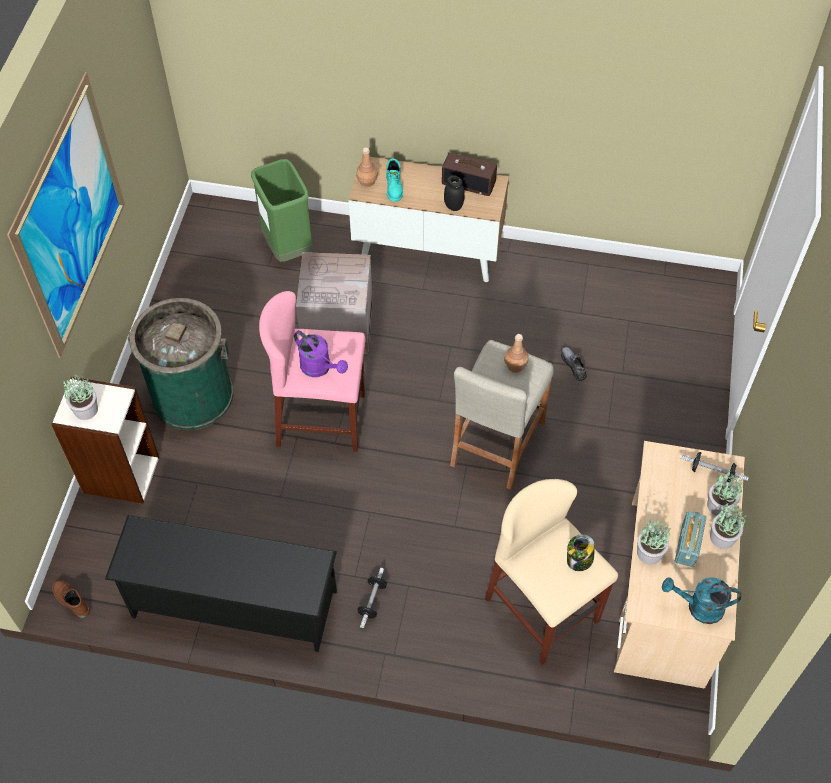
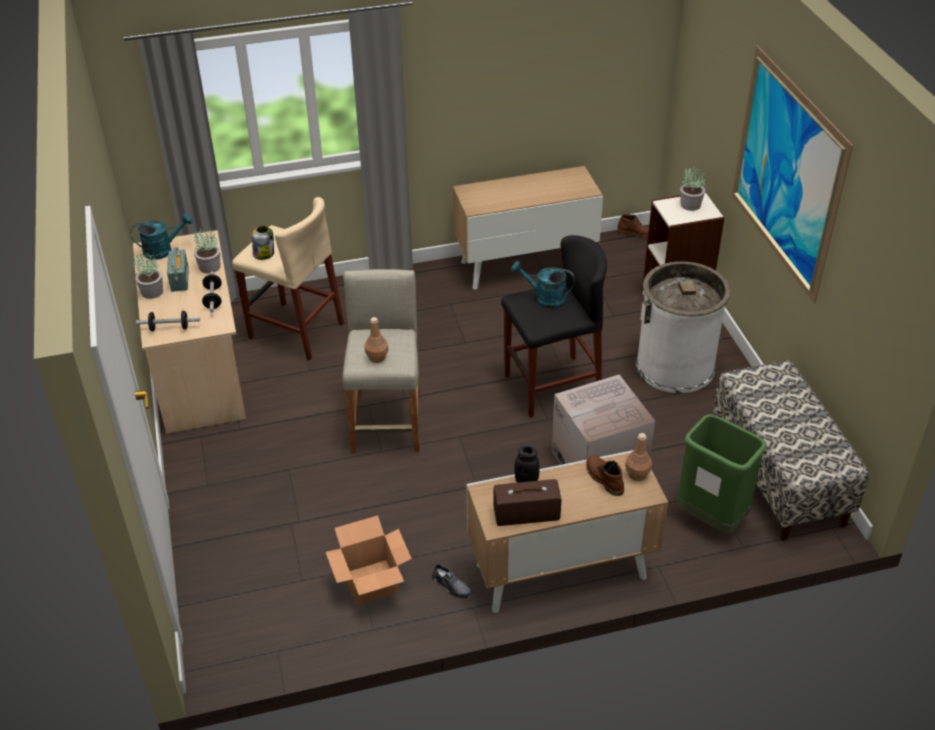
camera: 155 degrees right, 15 degrees down
black shoe rack [105,515,337,652] -> cabinet [453,166,603,290]
green trash can [128,298,233,430] -> white trash can [636,261,730,393]
pink stool [259,291,366,452] -> black stool [501,235,607,418]
purple watering can [294,331,348,377] -> turquoise watering can [511,261,575,309]
dumbbell [357,568,387,628] -> dumbbell moved to [202,272,221,312]
turquoise boot [386,158,403,202] -> brown boot [586,455,624,496]
grey shoe [561,347,587,381] -> grey shoe moved to [432,563,473,598]
potted plant [707,472,743,516] -> none
none -> cardboard box [326,515,412,605]
none -> bench [713,360,869,541]

